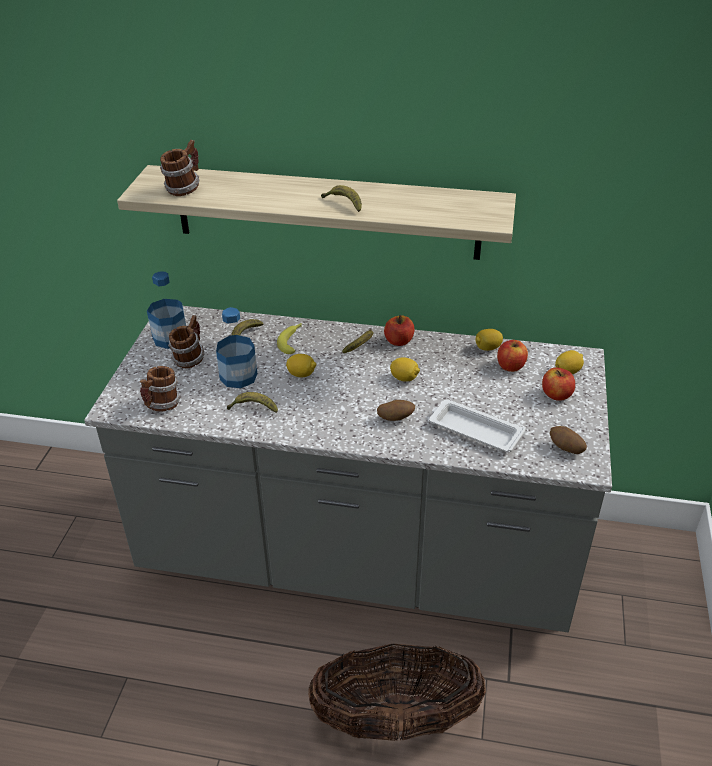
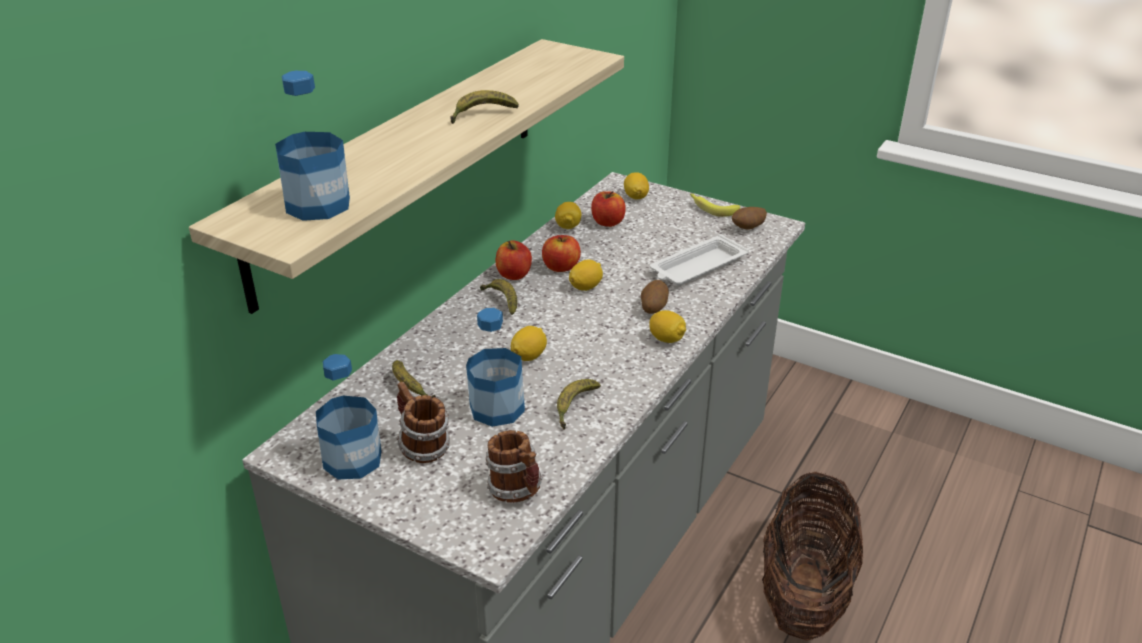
camera: 70 degrees left, 5 degrees down
mug [160,140,199,196] -> bottle [275,71,350,221]
banana [277,323,301,354] -> banana moved to [690,194,740,217]
apple [542,367,575,401] -> apple moved to [542,235,581,272]
none -> lemon [649,310,686,343]

